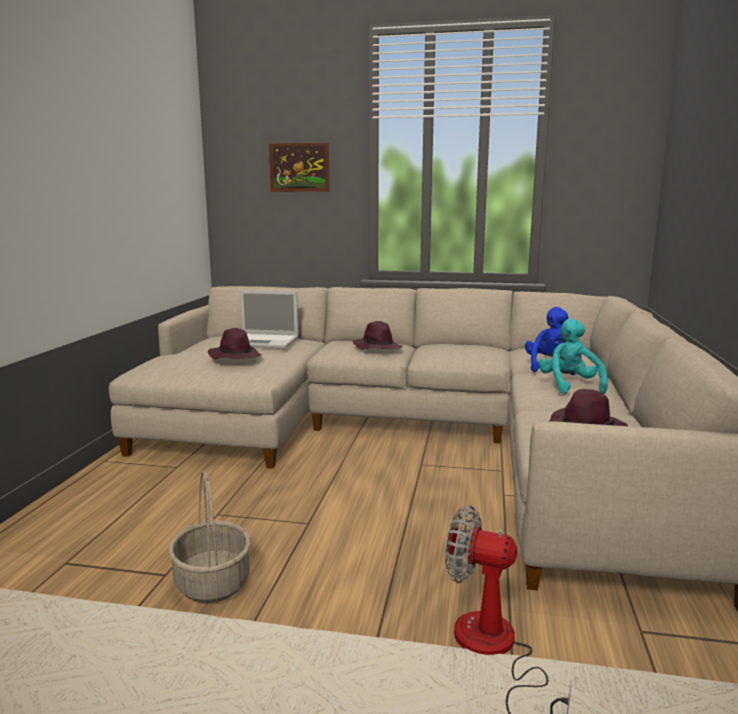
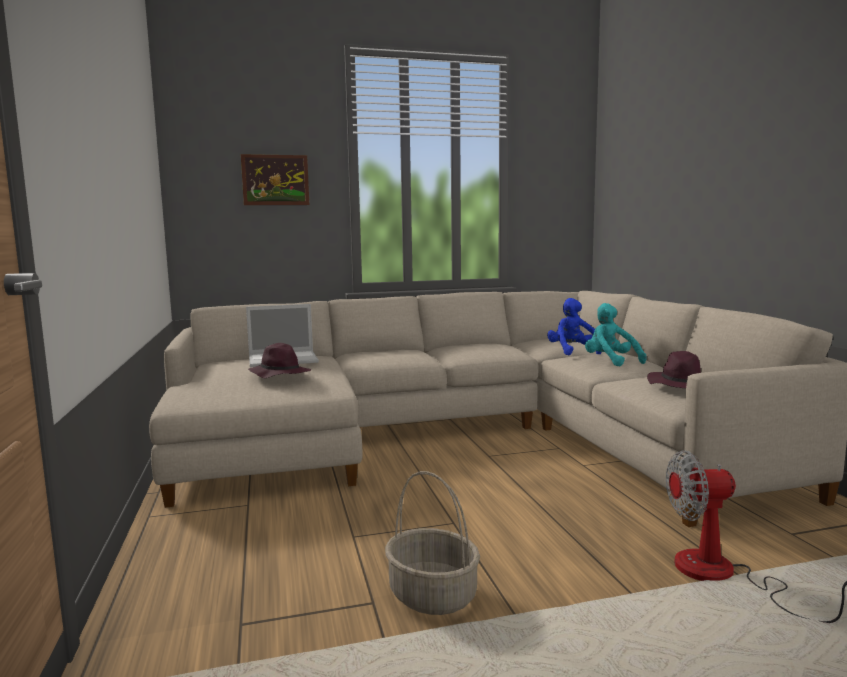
camera: 25 degrees left, 5 degrees down
purple hat [353,321,403,350] -> none

